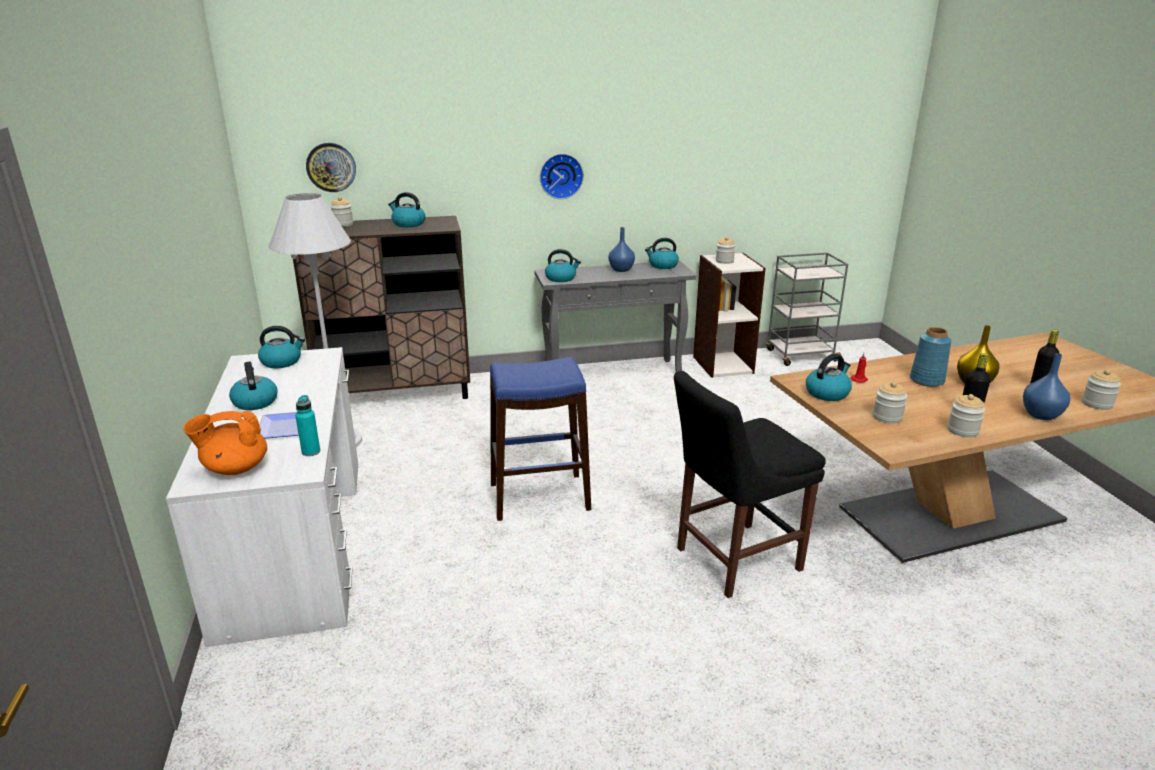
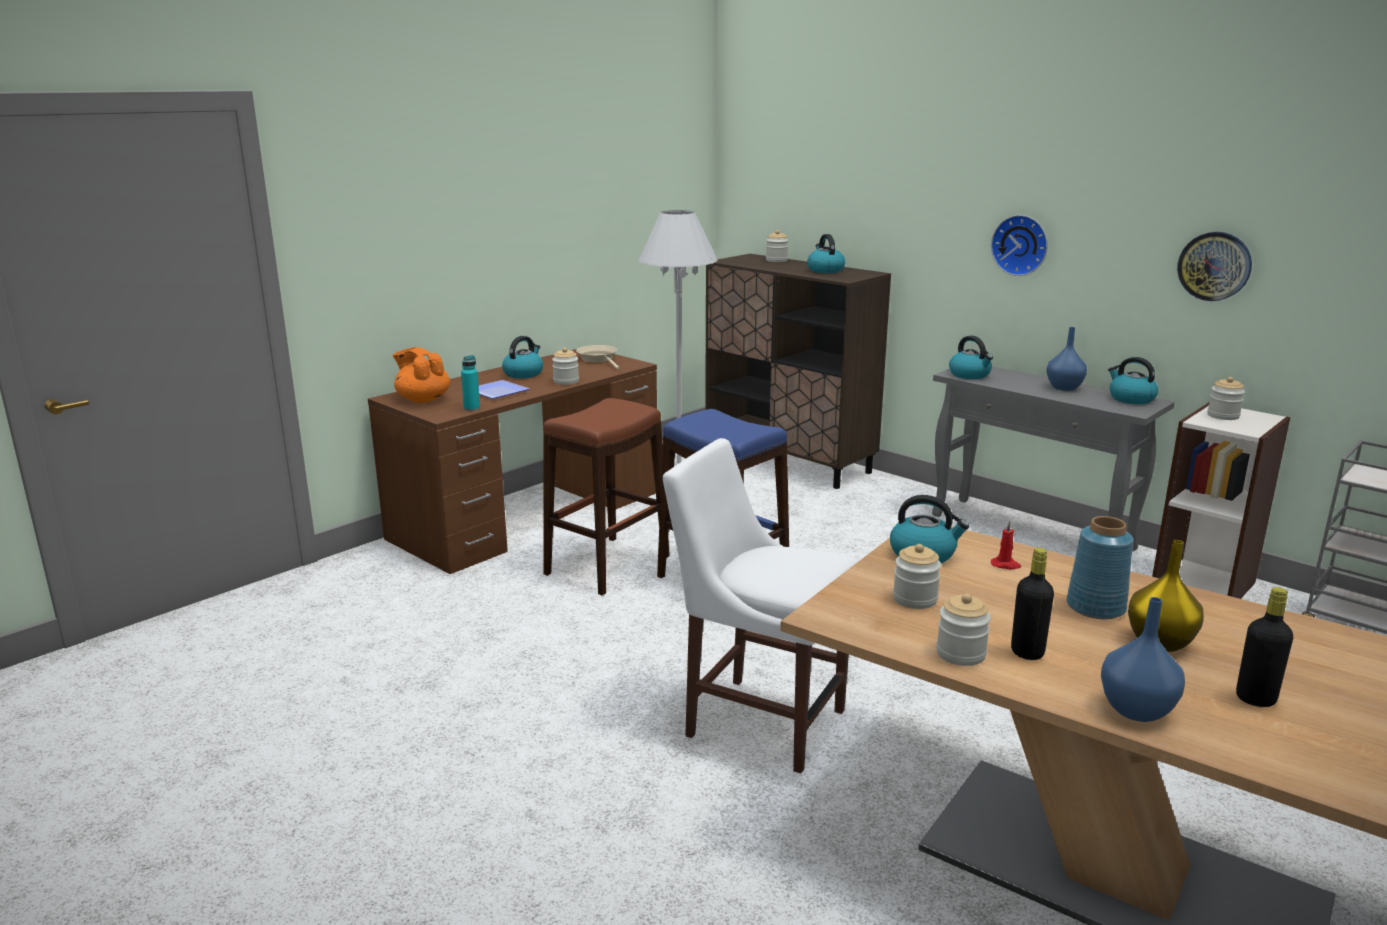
camera: 55 degrees right, 5 degrees down
white desk [166,347,358,647] -> brown desk [368,349,657,574]
kettle [258,326,305,368] -> beige frying pan [576,345,620,370]
wall clock [306,143,356,192] -> wall clock moved to [1177,232,1252,301]
black chair [674,371,826,598] -> white chair [663,438,859,773]
jar [1082,369,1121,410] -> jar moved to [552,347,579,385]
none -> brown stool [543,398,670,595]

